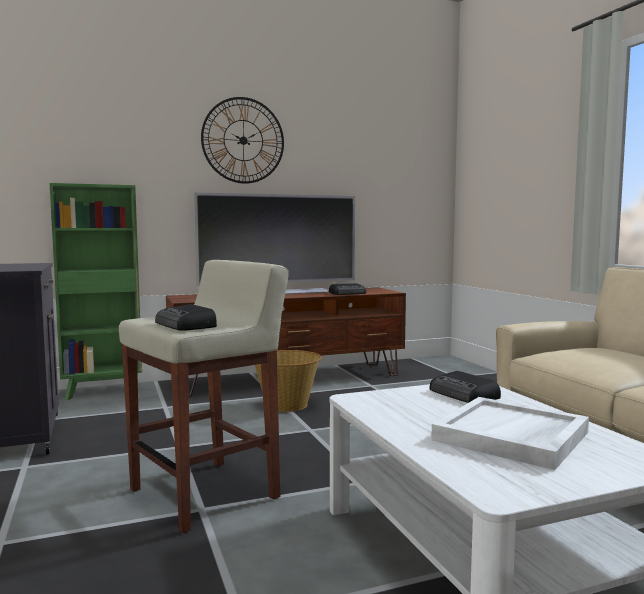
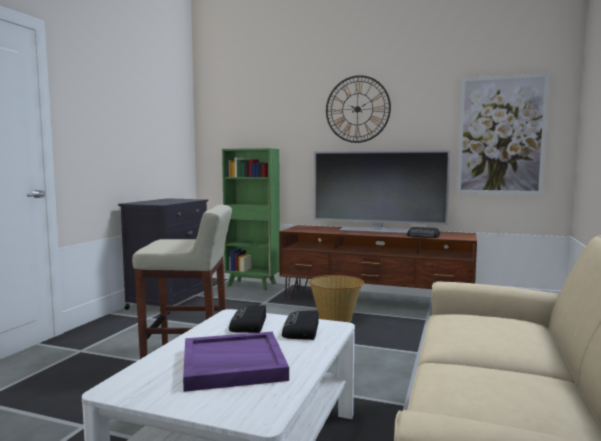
camera: 40 degrees right, 0 degrees up
radio [155,304,217,331] -> radio moved to [229,305,266,333]
white tray [431,397,589,470] -> purple tray [183,332,289,392]
none -> picture [457,73,549,195]

